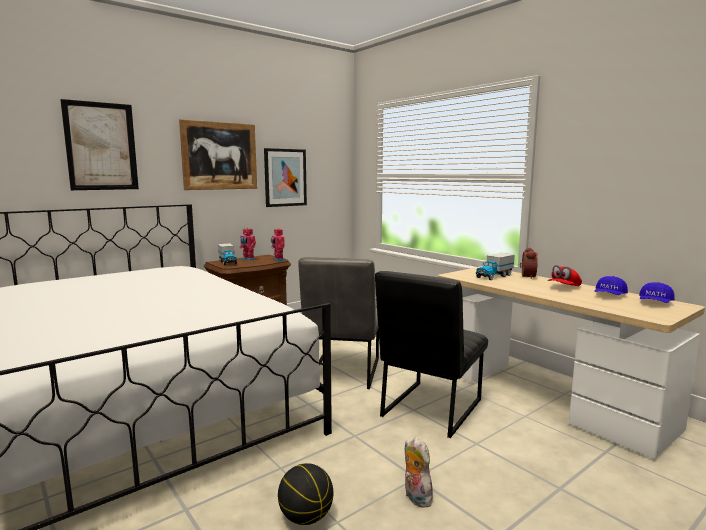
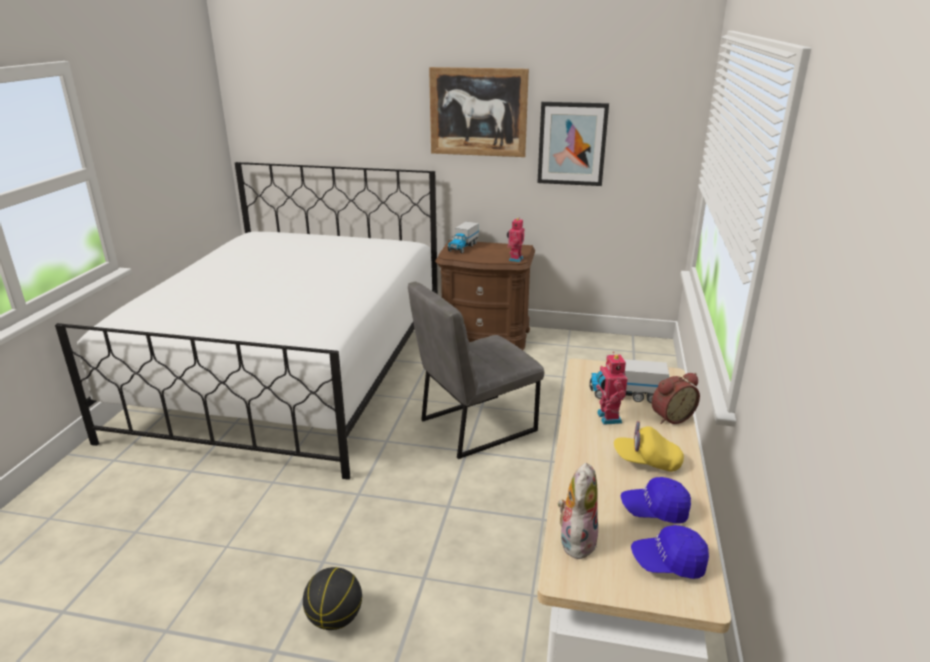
camera: 50 degrees right, 15 degrees up
picture [60,99,139,190] -> none
toy robot [239,227,256,261] -> toy robot moved to [596,352,627,425]
basketball [278,463,333,525] -> basketball moved to [303,567,362,630]
black chair [375,271,488,438] -> none
plush toy [405,437,433,508] -> plush toy moved to [558,463,598,560]
red cap [548,265,582,286] -> yellow cap [614,421,684,472]

